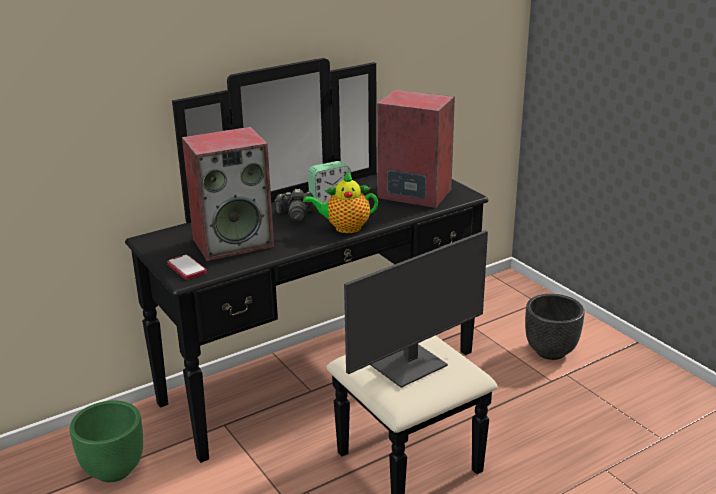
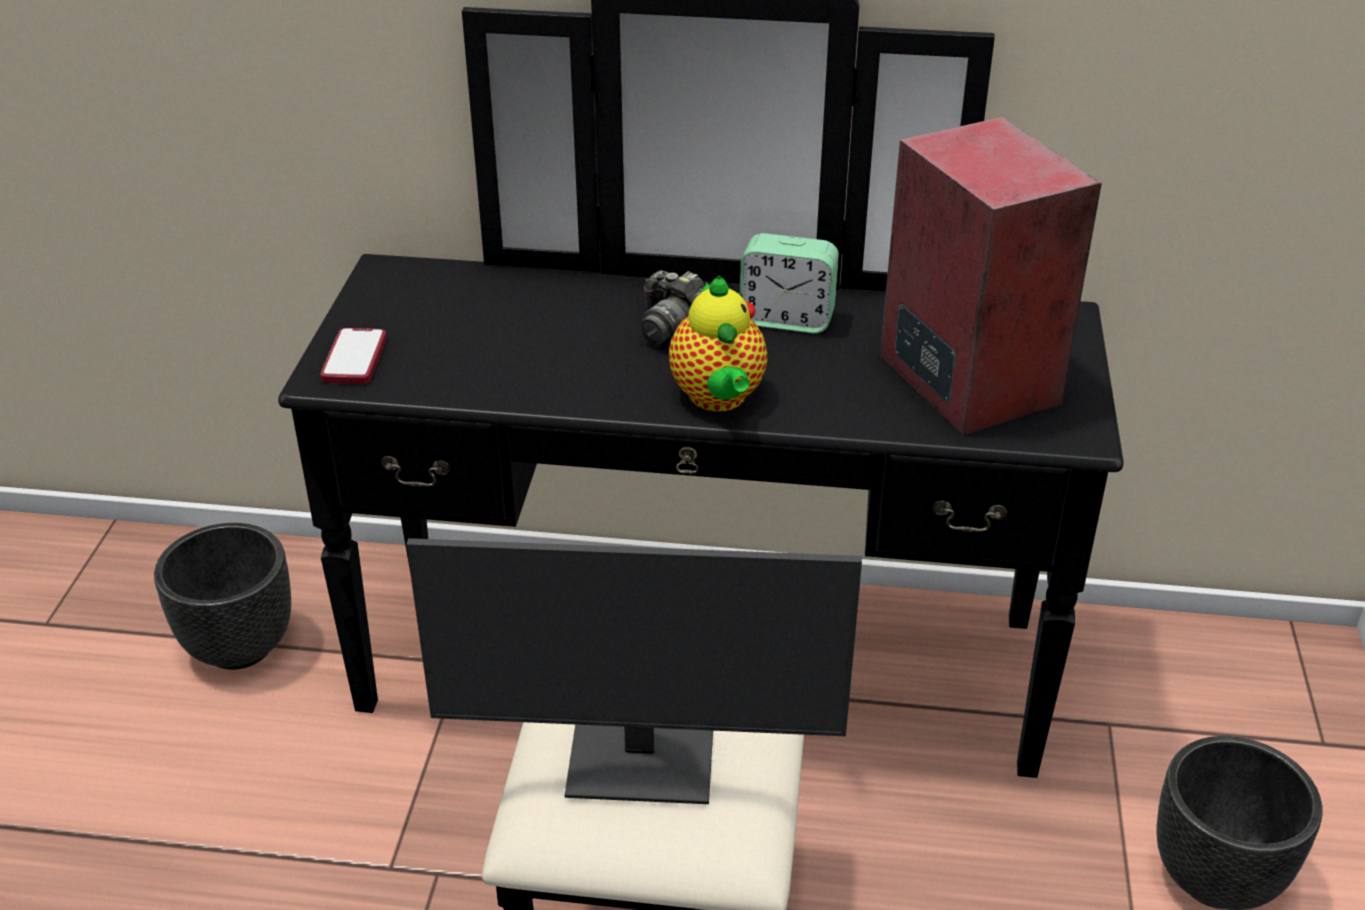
camera: 40 degrees right, 10 degrees up
green planter [70,400,143,482] -> black planter [154,523,291,670]
speaker [182,127,274,261] -> none
teapot [303,172,378,233] -> teapot turned 135 degrees counterclockwise [669,275,768,411]

